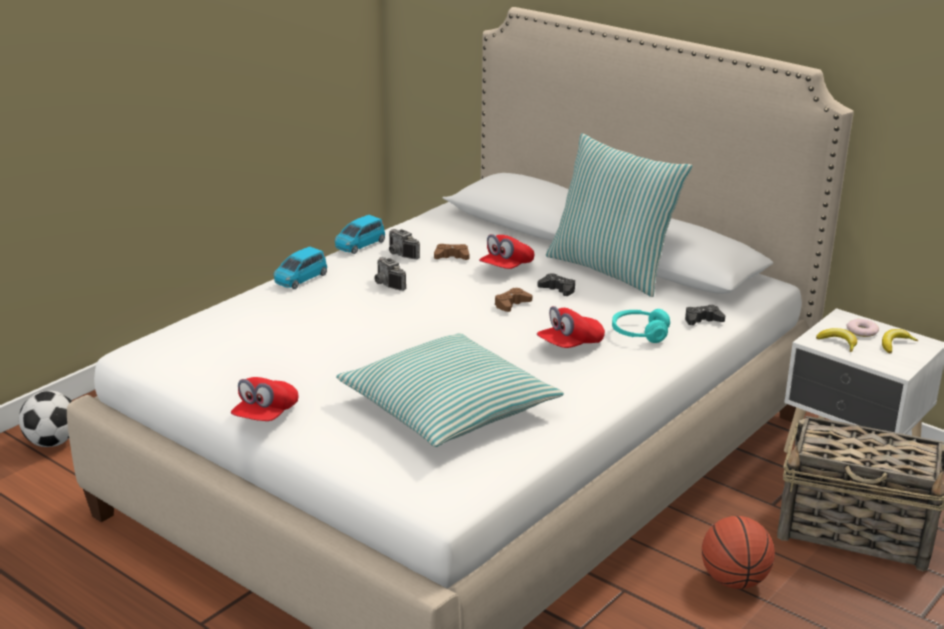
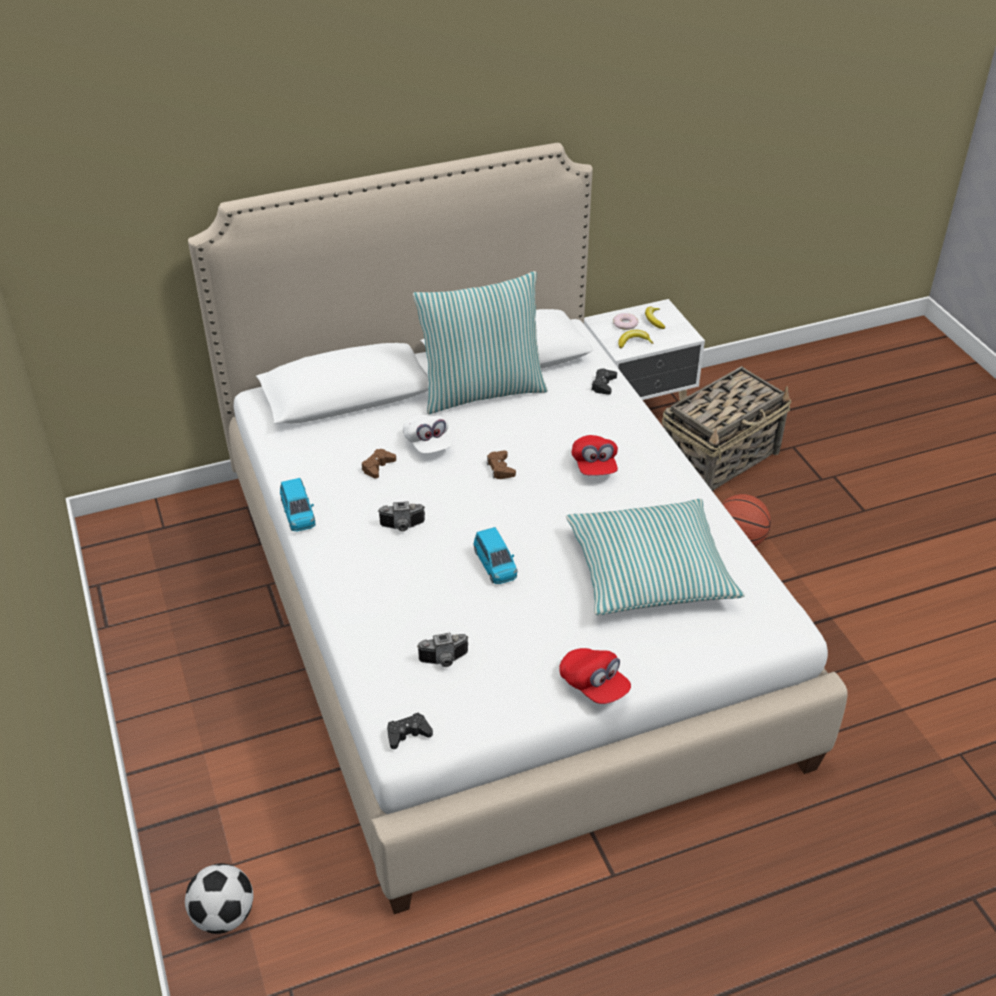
camera: 60 degrees left, 15 degrees up
blue toy car [274,247,327,289] -> blue toy car moved to [474,527,518,584]
camera [389,229,420,259] -> camera moved to [417,632,469,667]
red cap [479,234,534,269] -> white cap [403,415,453,454]
black game controller [538,273,575,296] -> black game controller moved to [387,713,433,749]
turquoise headphones [612,309,670,343] -> none

